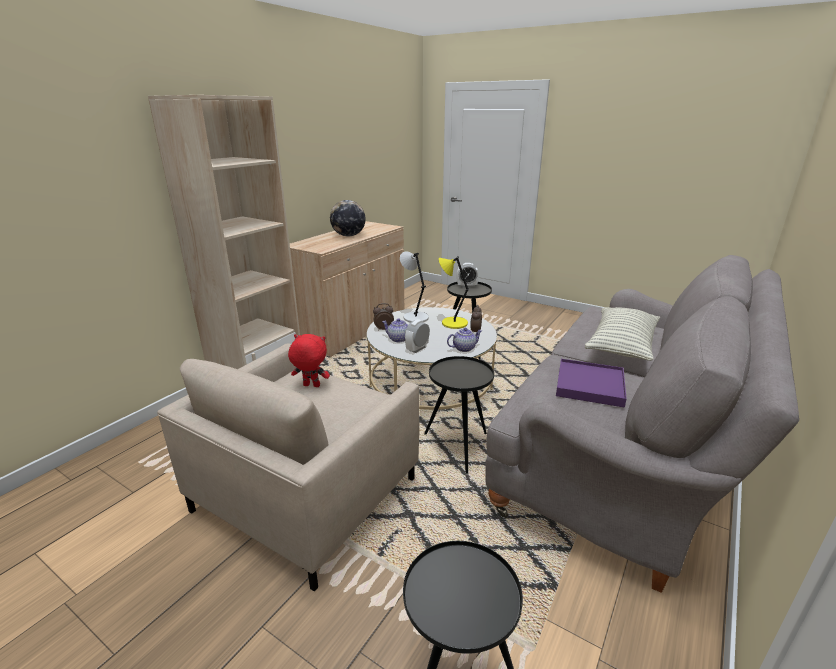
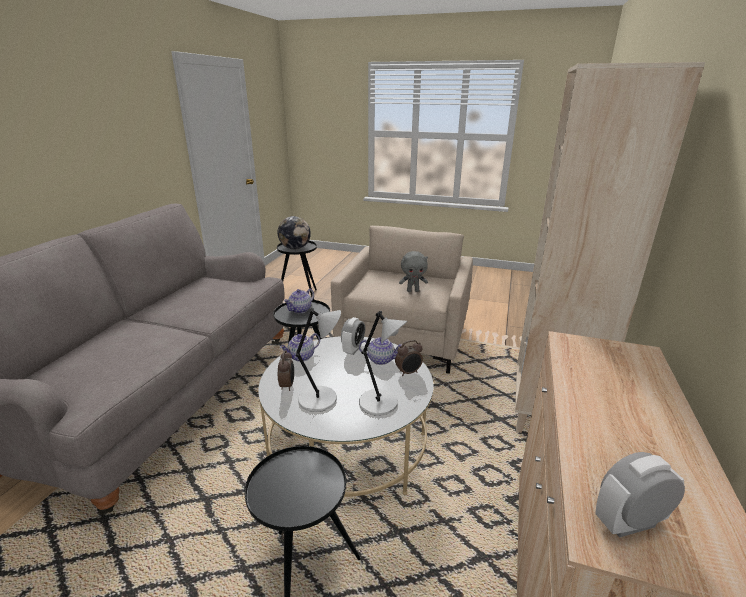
camera: 165 degrees right, 0 degrees up
red plush toy [288,334,330,387] -> grey plush toy [399,251,428,292]
globe [330,200,365,237] -> globe moved to [277,216,311,249]
yellow table lamp [439,256,469,329] -> grey table lamp [296,308,341,412]
alarm clock [457,263,479,287] -> alarm clock moved to [595,452,685,538]
purple tray [556,359,627,408] -> none
pillow [585,307,660,361] -> none
none -> teapot [284,289,314,313]

